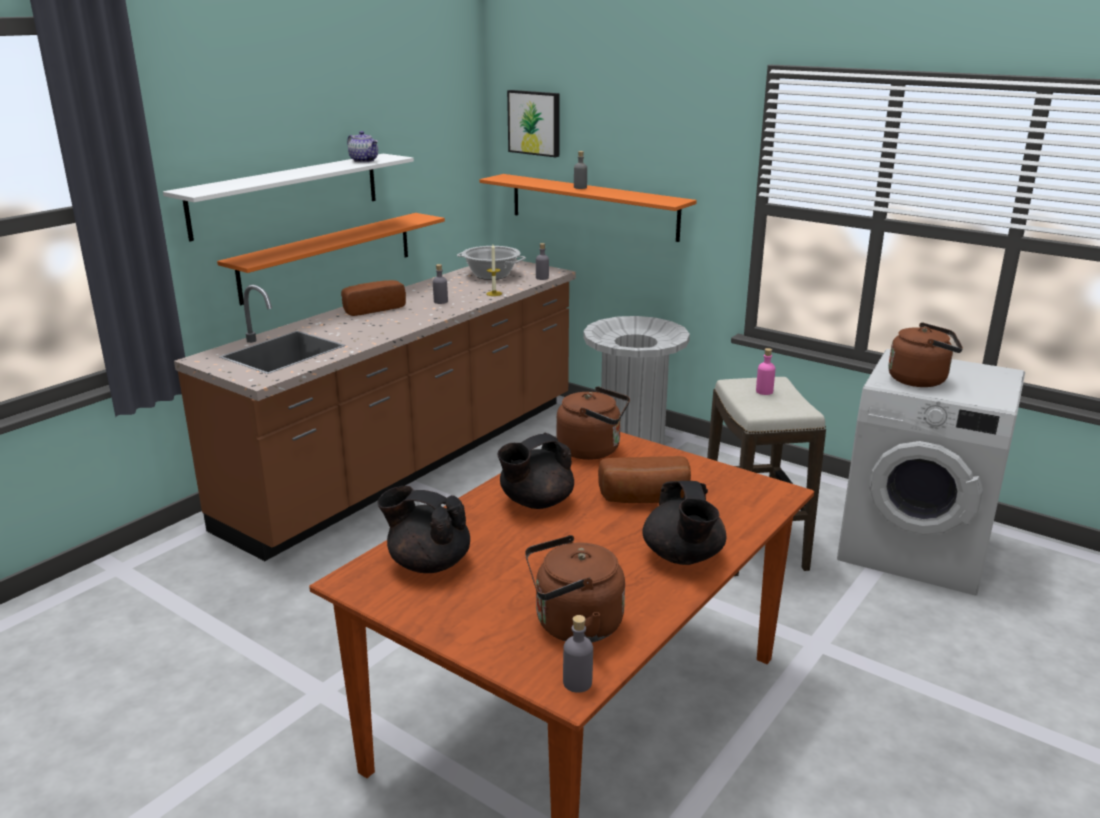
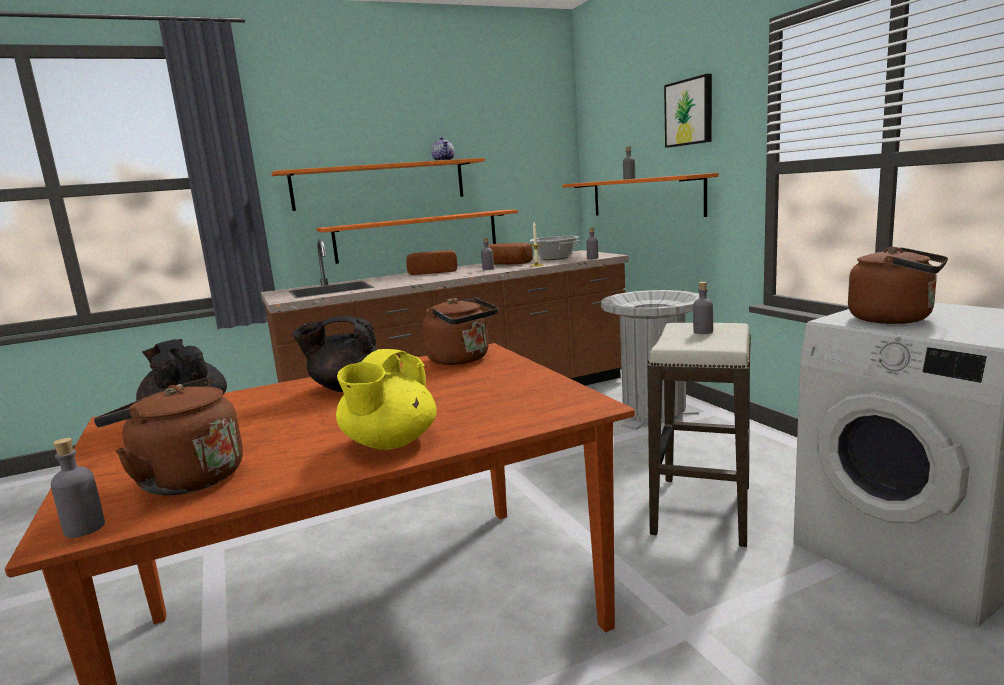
camera: 30 degrees right, 10 degrees down
white shelf [163,154,414,242] -> orange shelf [271,158,485,211]
picture [507,90,560,157] -> picture moved to [664,74,712,148]
bread [598,456,691,503] -> bread moved to [488,243,533,265]
black teapot [642,481,727,565] -> yellow teapot [336,349,437,450]
pink bottle [756,348,775,395] -> grey bottle [693,282,713,334]

